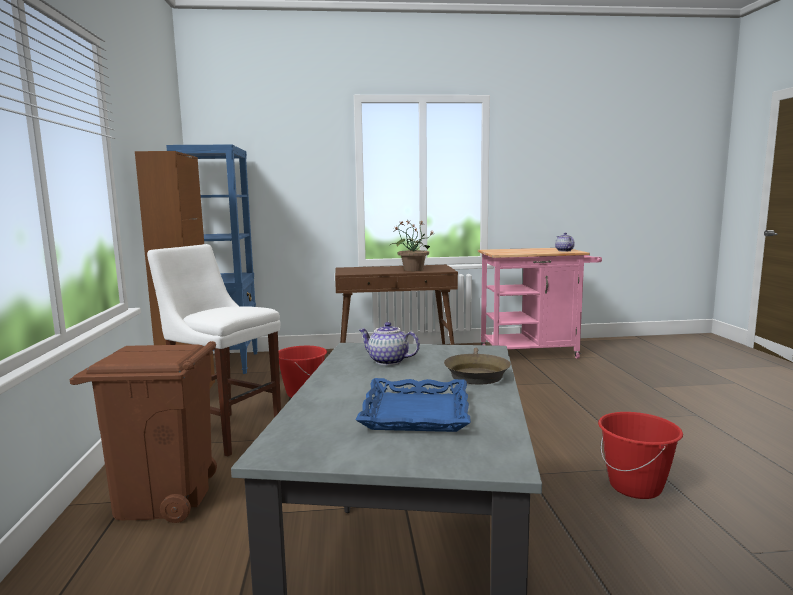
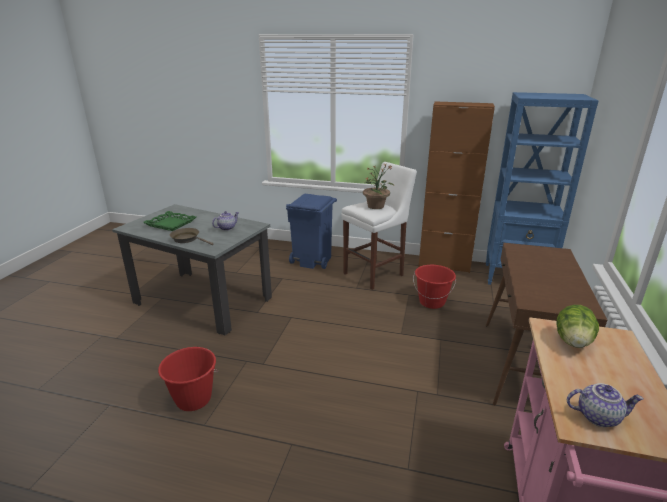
camera: 110 degrees right, 15 degrees up
brown trash can [70,341,217,523] -> blue trash can [286,194,337,269]
blue tray [356,378,471,432] -> green tray [143,211,196,231]
potted plant [390,220,433,271] -> potted plant moved to [363,164,394,209]
none -> lettuce [557,305,599,348]

